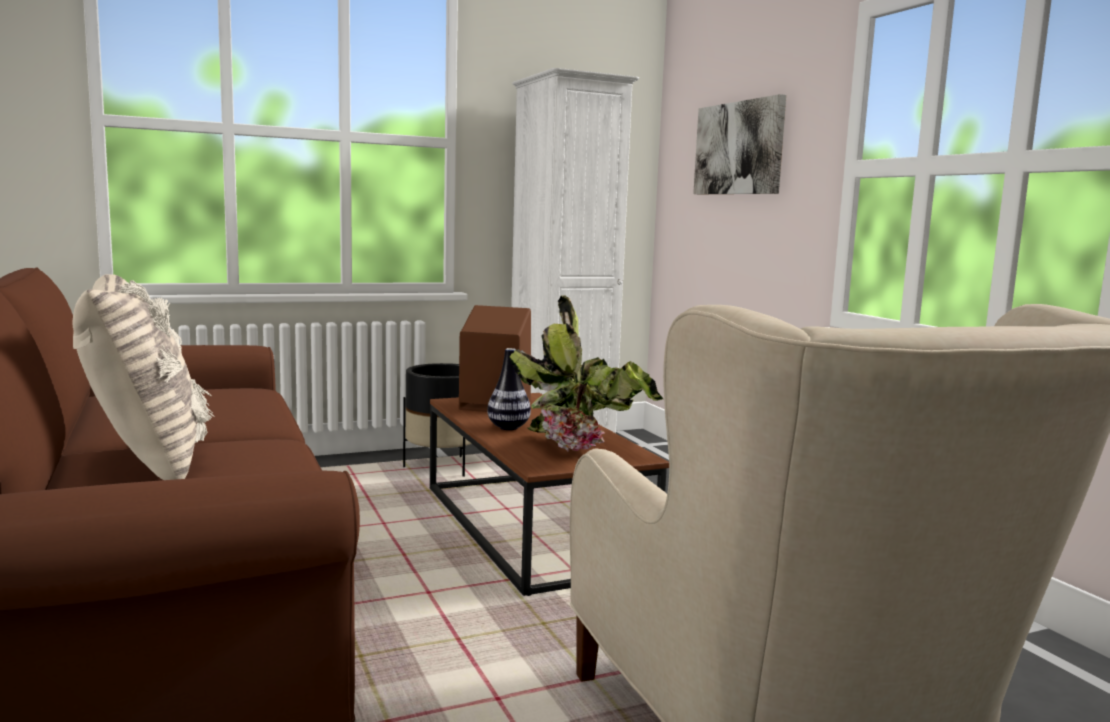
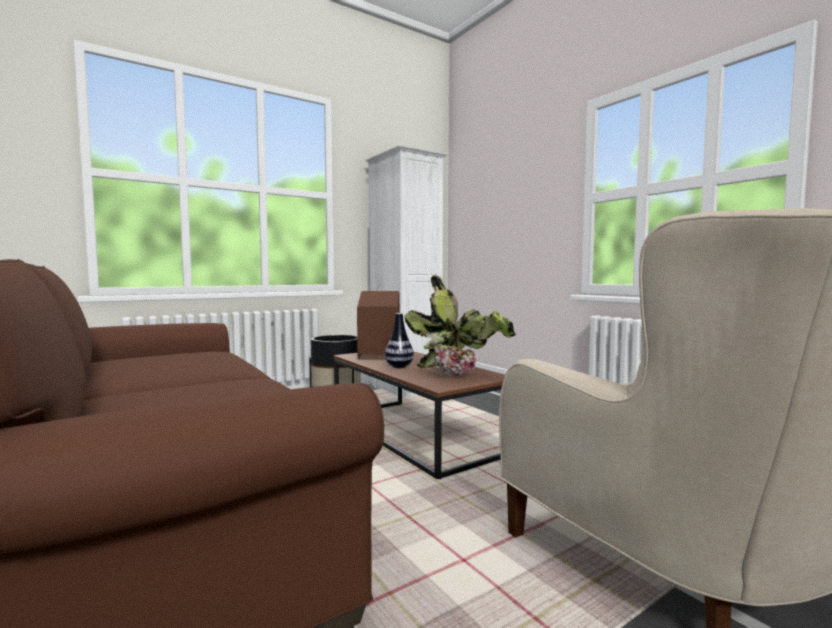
camera: 10 degrees left, 5 degrees down
beige pillow [72,274,215,480] -> none
picture [693,94,787,194] -> none

